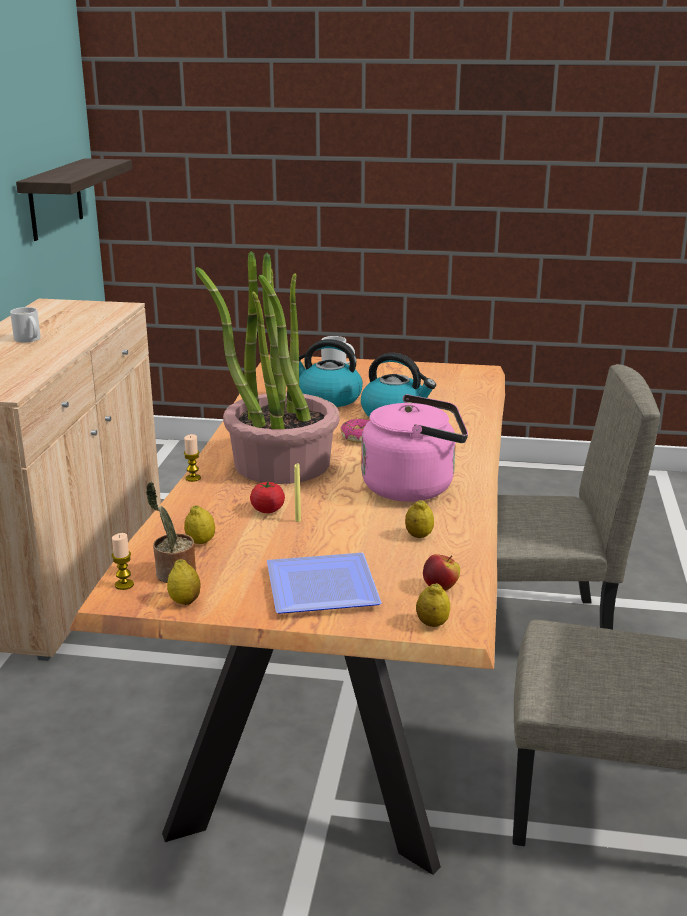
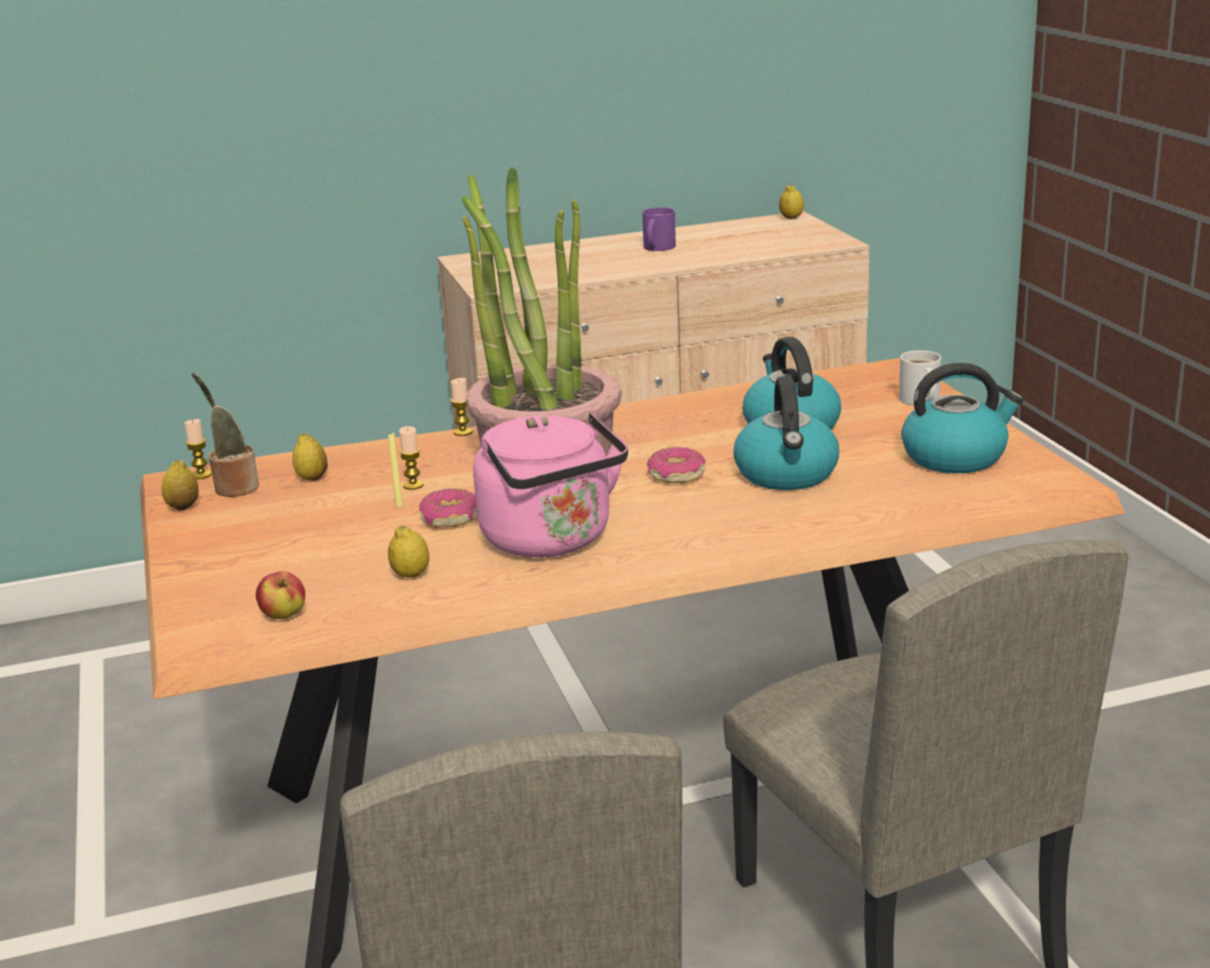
camera: 65 degrees right, 0 degrees up
white mug [10,307,41,342] -> purple mug [642,207,676,251]
shelf [16,158,132,241] -> none
tomato [250,482,285,513] -> candle [399,426,424,490]
plate [267,553,381,614] -> none
lemon [416,583,450,627] -> lemon moved to [779,184,804,219]
none -> donut [419,489,477,528]
none -> kettle [901,363,1024,473]

